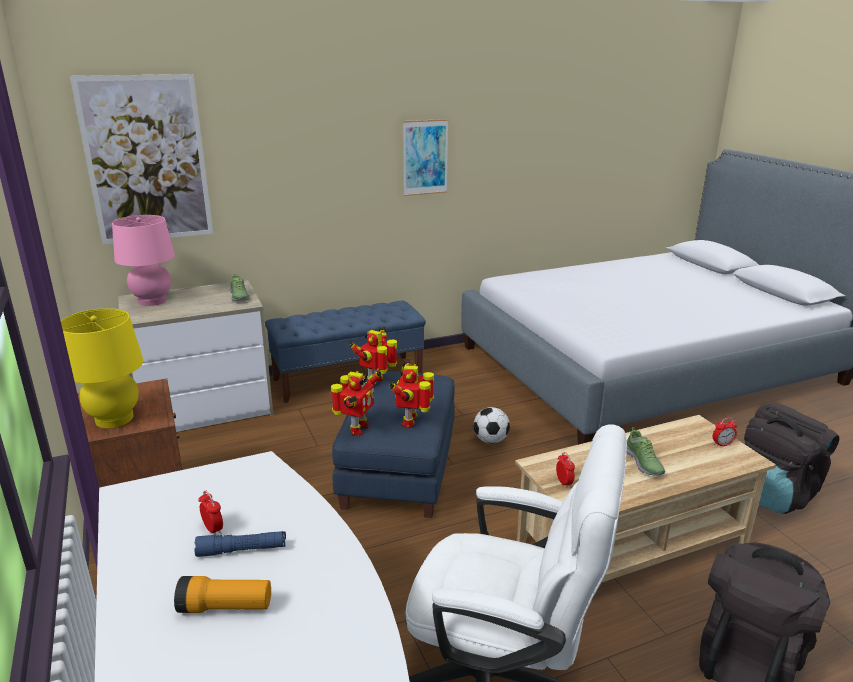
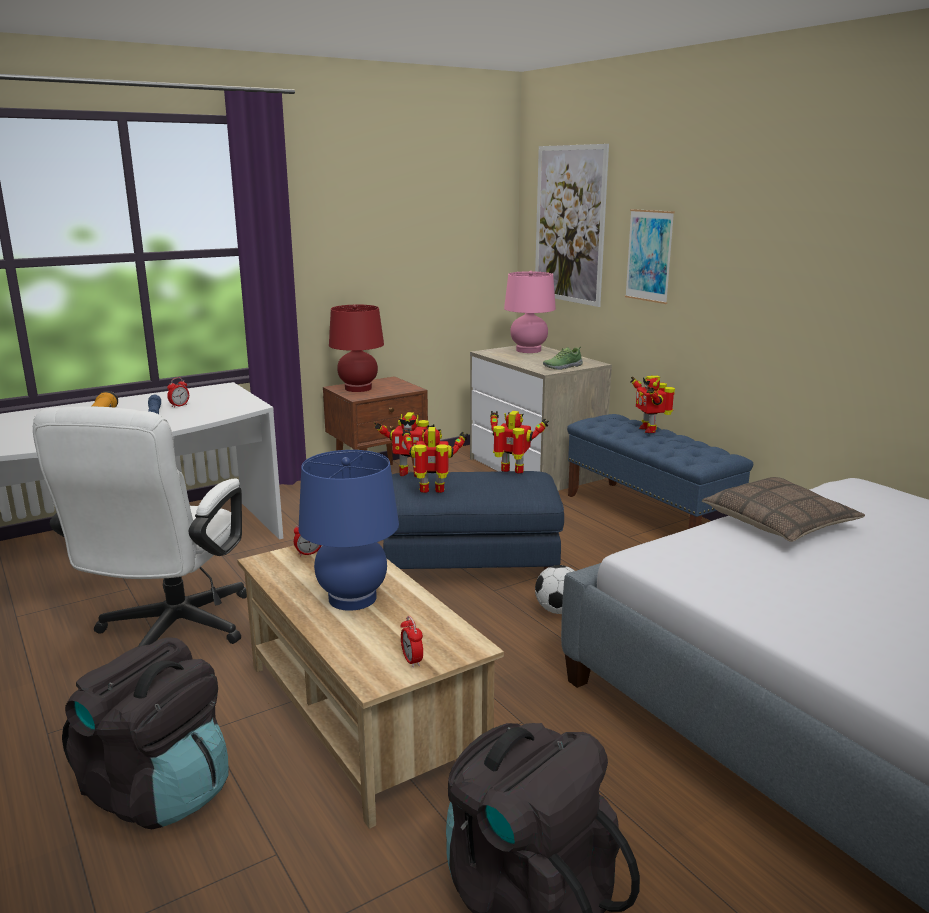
camera: 80 degrees right, 5 degrees down
yellow table lamp [61,308,143,428] -> red table lamp [329,305,384,392]
picture [403,119,448,196] -> picture moved to [625,209,675,304]
shoe [627,427,665,476] -> blue table lamp [298,450,399,611]
none -> toy robot [631,375,675,433]
none -> pillow [702,477,865,542]

